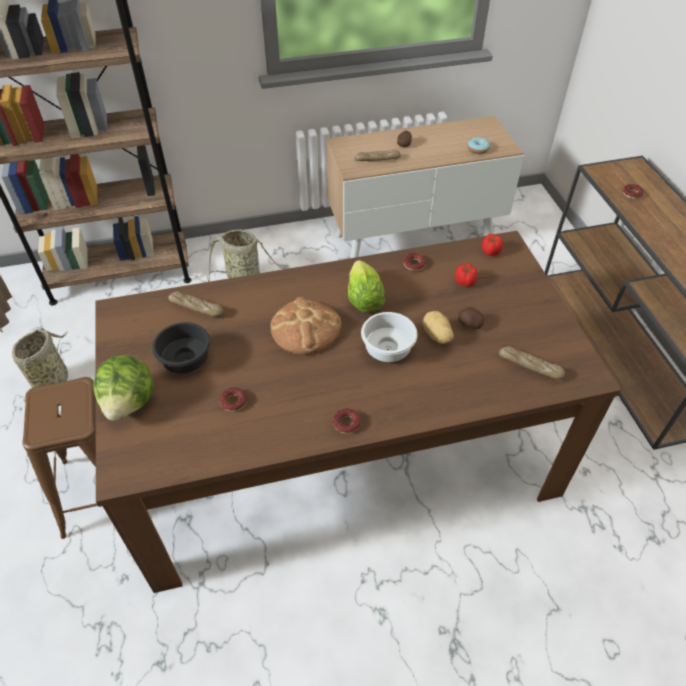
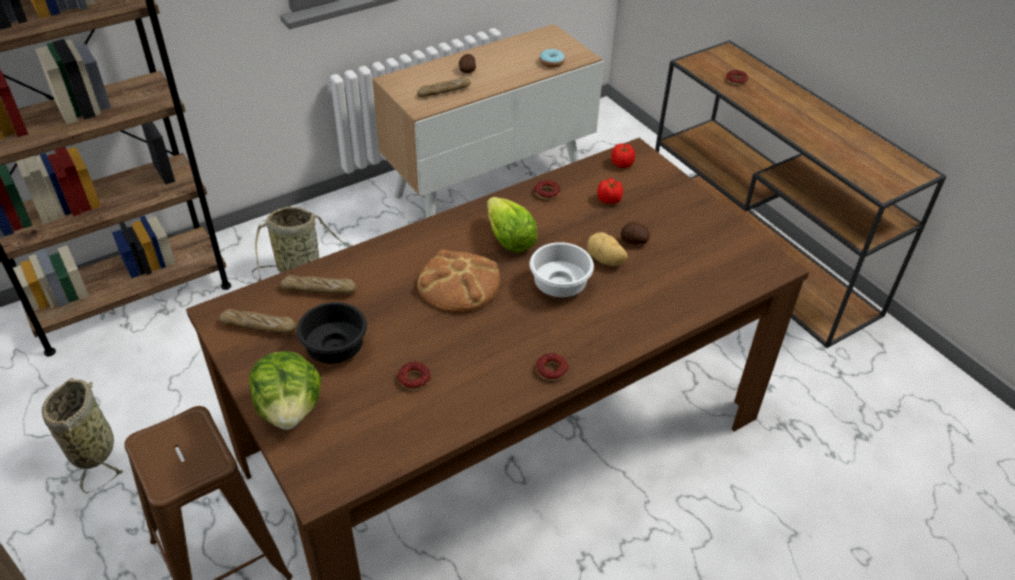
camera: 20 degrees left, 5 degrees down
bread [499,347,565,379] -> bread moved to [219,309,296,333]

